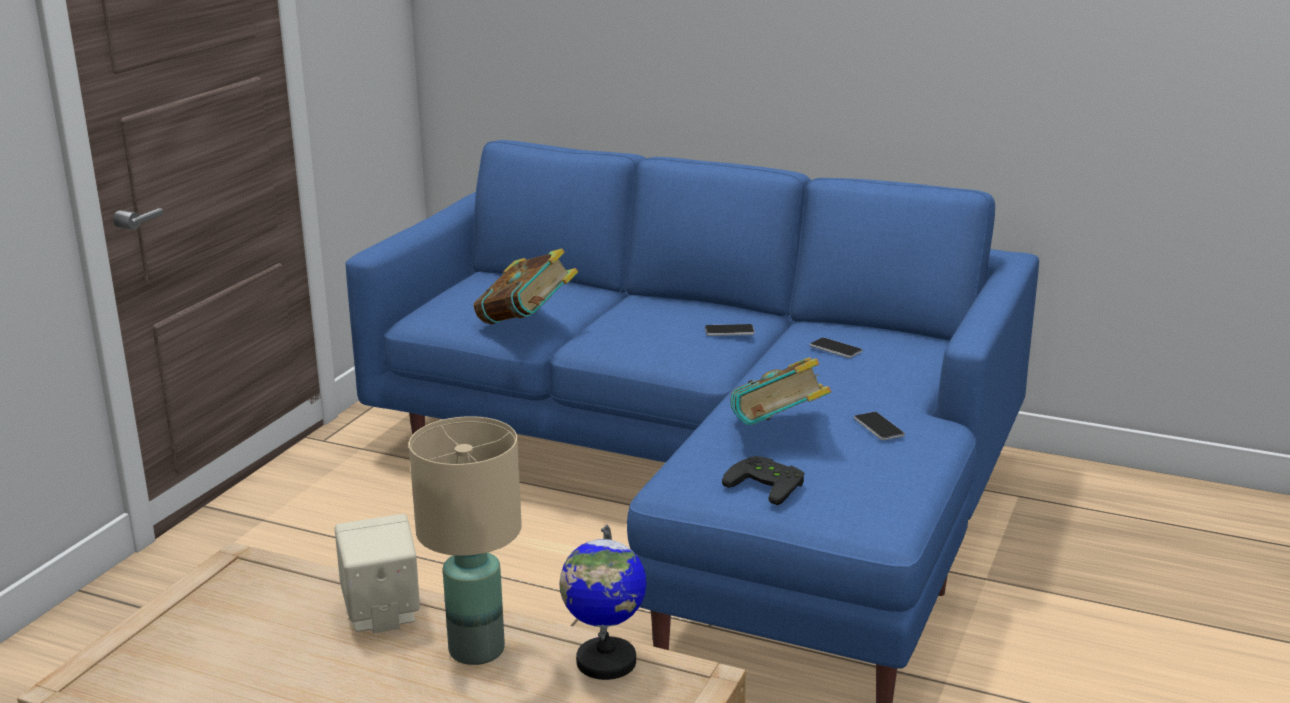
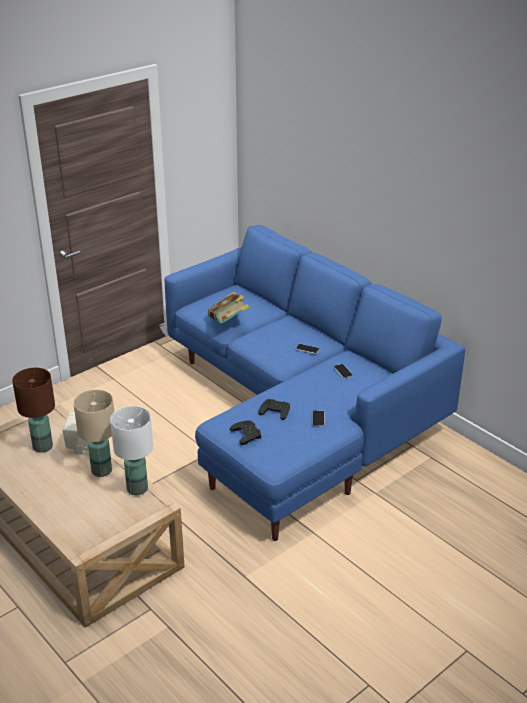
camera: 25 degrees right, 10 degrees up
globe [559,525,646,680] -> white table lamp [110,406,153,495]
book [730,357,831,425] -> black game controller [259,399,290,420]
none -> brown table lamp [12,368,55,453]

